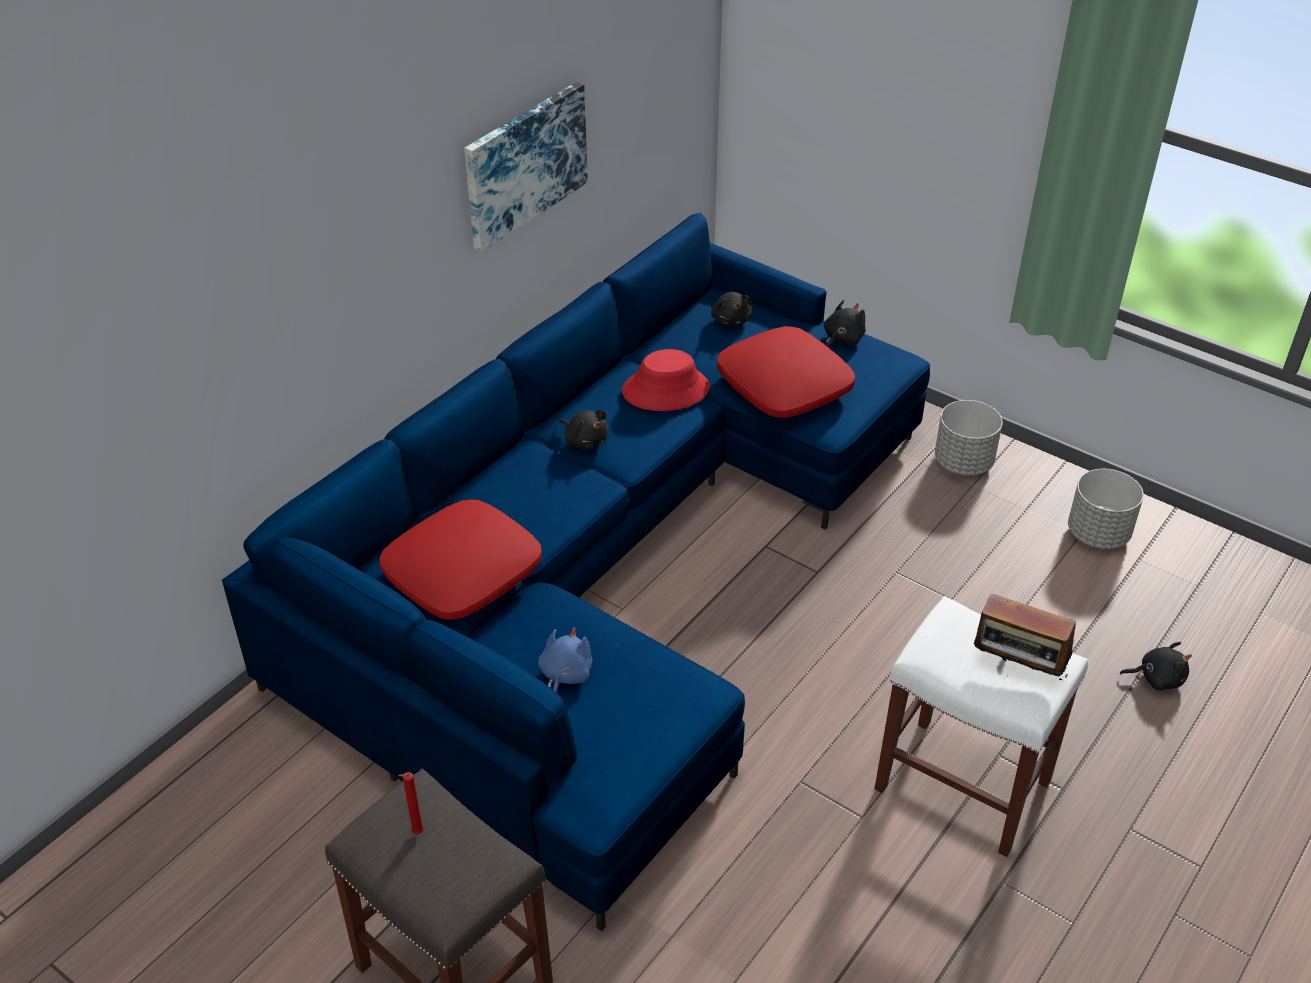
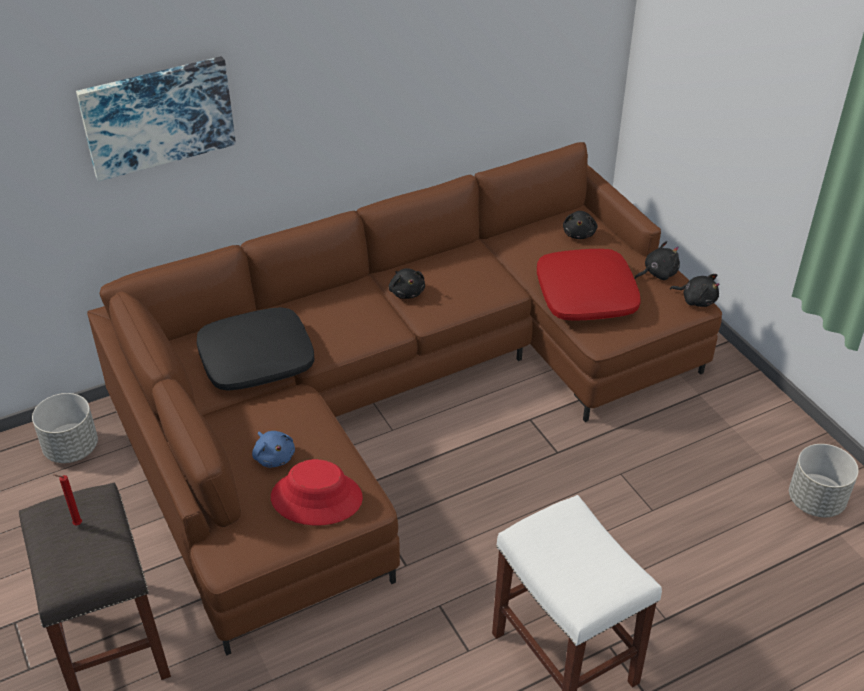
camera: 25 degrees right, 0 degrees up
blue sofa [222,213,930,931] -> brown sofa [87,142,722,656]
red pillow [380,500,542,620] -> black pillow [197,307,314,391]
picture [464,82,588,252] -> picture moved to [76,56,236,181]
blue plush toy [538,627,592,693] -> blue plush toy turned 105 degrees clockwise [252,431,295,468]
red hat [622,349,710,411] -> red hat moved to [271,459,363,525]
grey planter [935,400,1003,475] -> grey planter moved to [32,393,98,463]
radio [974,592,1076,681] -> none
black plush toy [1120,642,1192,691] -> black plush toy moved to [670,274,719,307]

